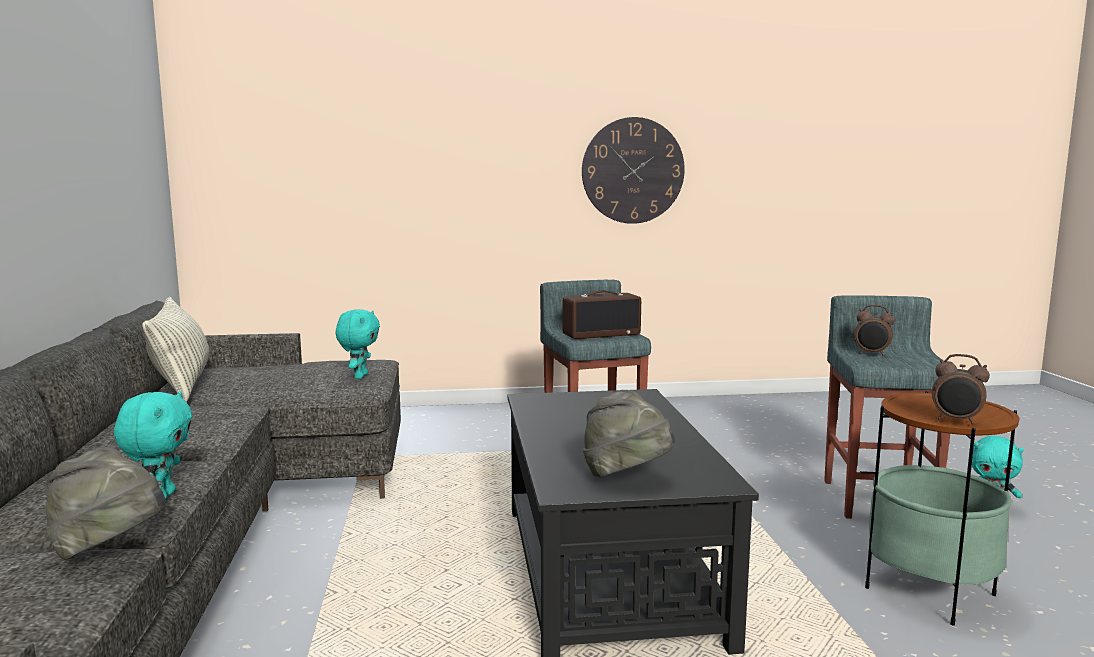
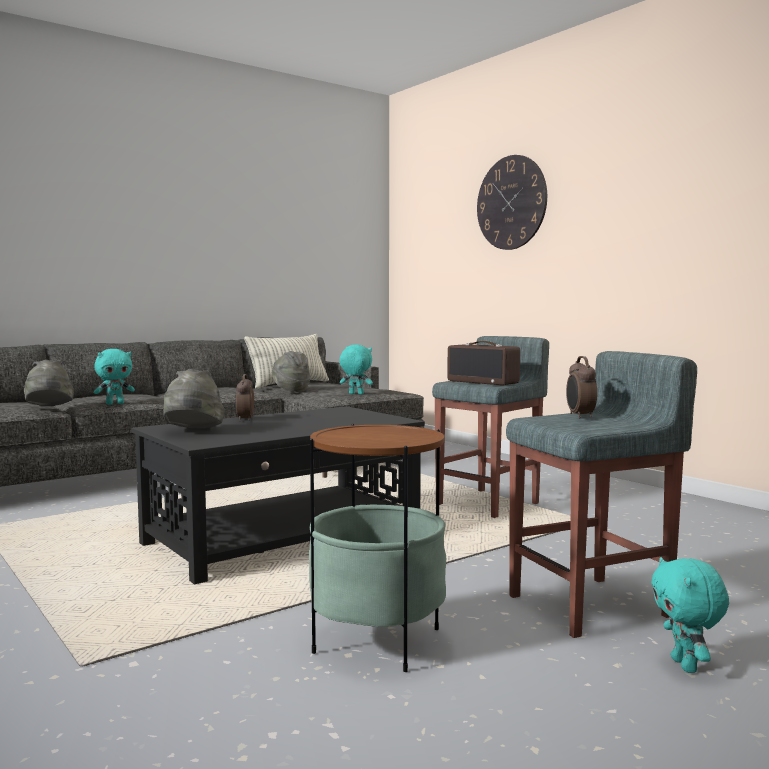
camera: 60 degrees right, 5 degrees down
turquoise plush toy [336,309,380,379] -> turquoise plush toy turned 135 degrees counterclockwise [339,344,373,395]
wall clock [582,117,685,224] -> wall clock moved to [477,155,547,250]
alarm clock [932,354,990,424] -> alarm clock moved to [235,374,254,421]
none -> grey hat [272,351,310,392]

